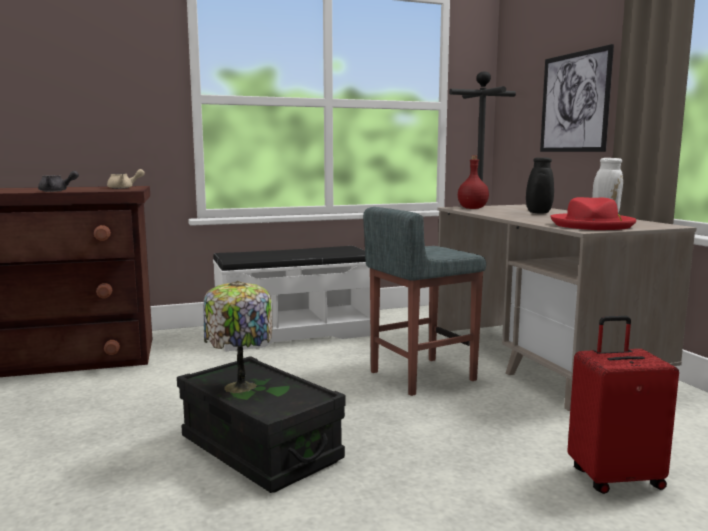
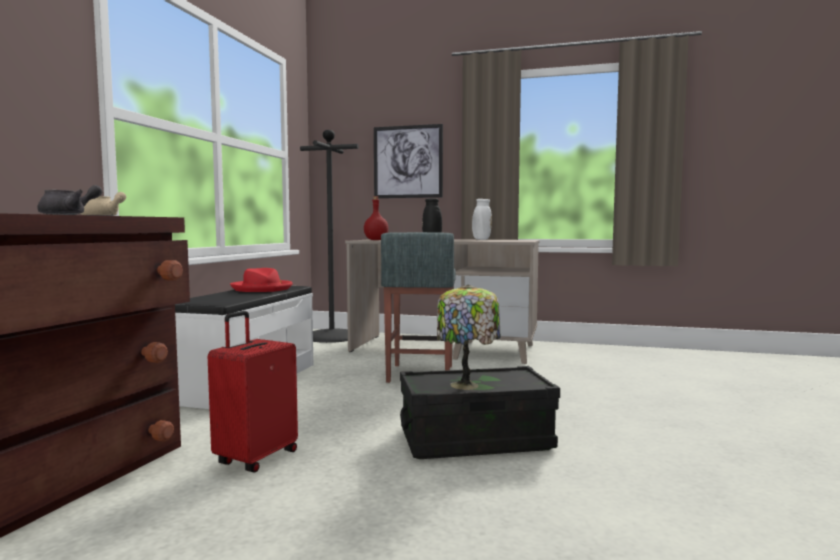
camera: 55 degrees left, 5 degrees down
red hat [550,197,636,230] -> red hat moved to [230,268,293,292]
red suitcase [567,316,679,494] -> red suitcase moved to [208,311,298,472]

